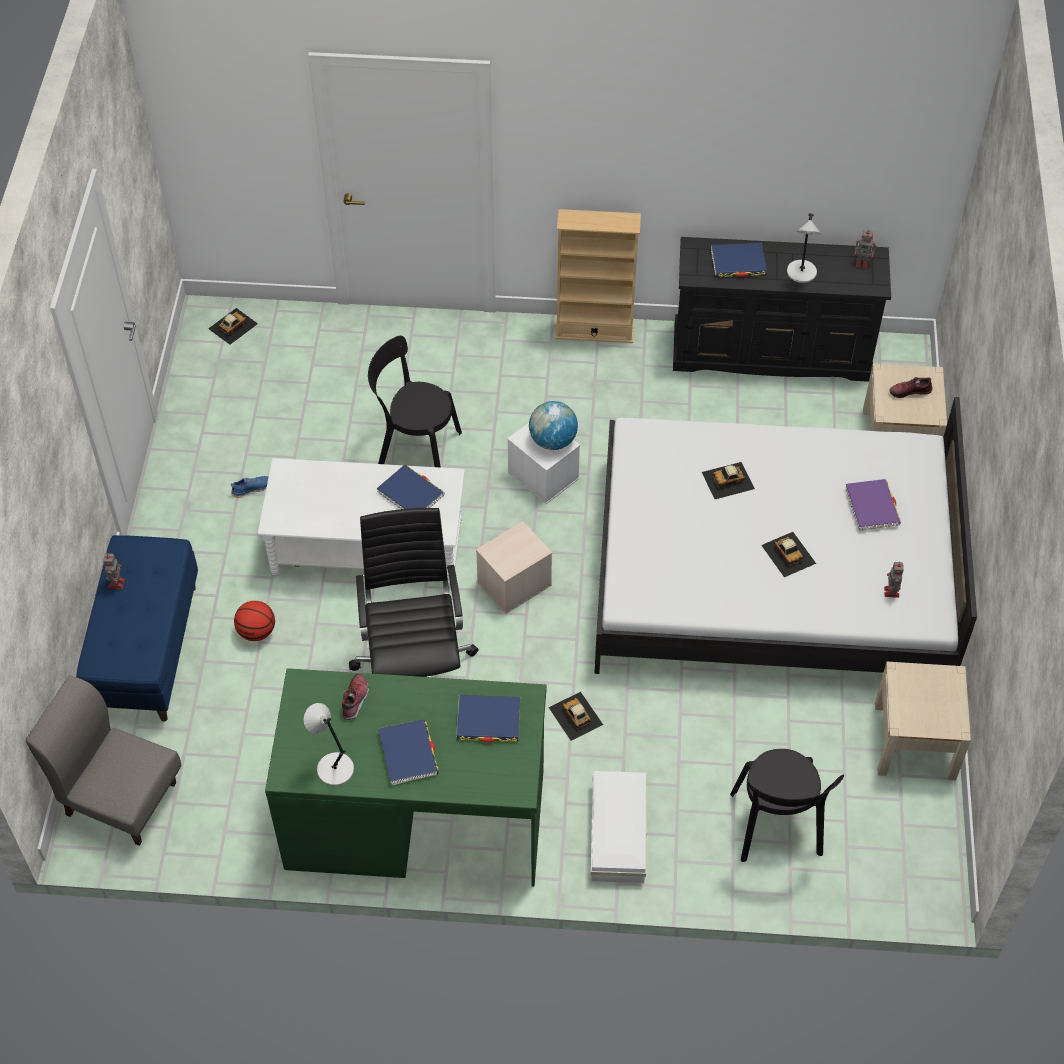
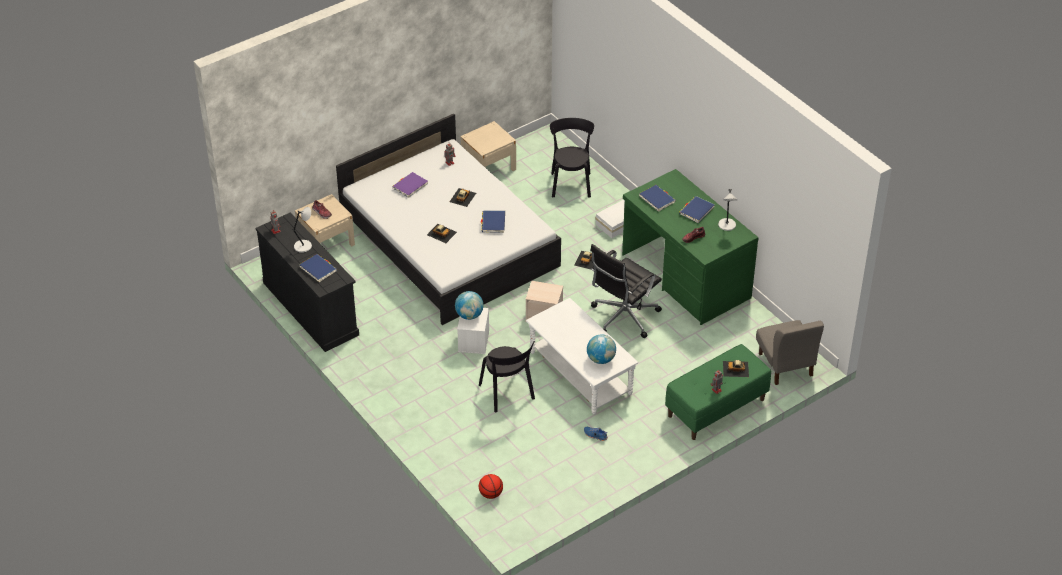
camera: 130 degrees left, 10 degrees down
blue bench [76,535,198,722] -> green bench [665,344,771,440]
toy car [208,308,258,345] -> toy car moved to [723,360,749,377]
basketball [234,601,275,641] -> basketball moved to [479,474,503,499]
blue book [377,465,445,509] -> blue book moved to [481,210,505,233]
beige bookcase [555,209,641,343] -> none
black chair [730,749,844,862] -> black chair turned 45 degrees counterclockwise [550,118,594,198]
none -> globe [587,334,616,364]

